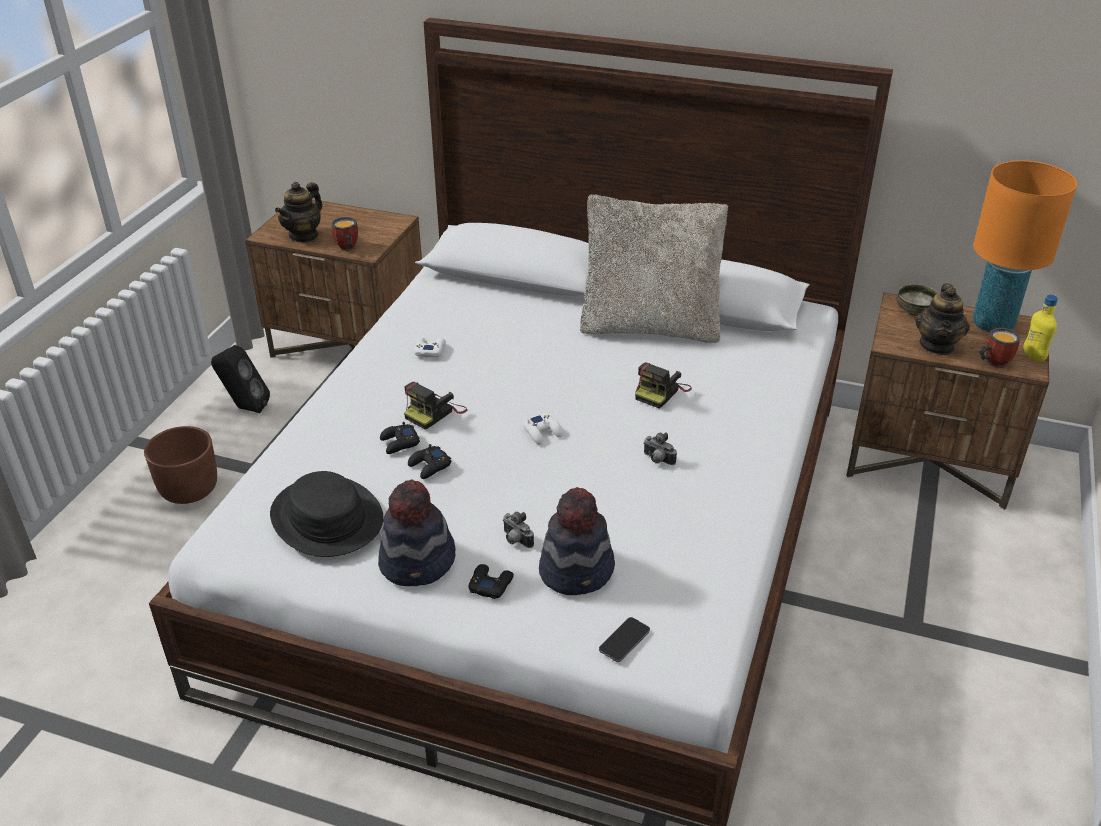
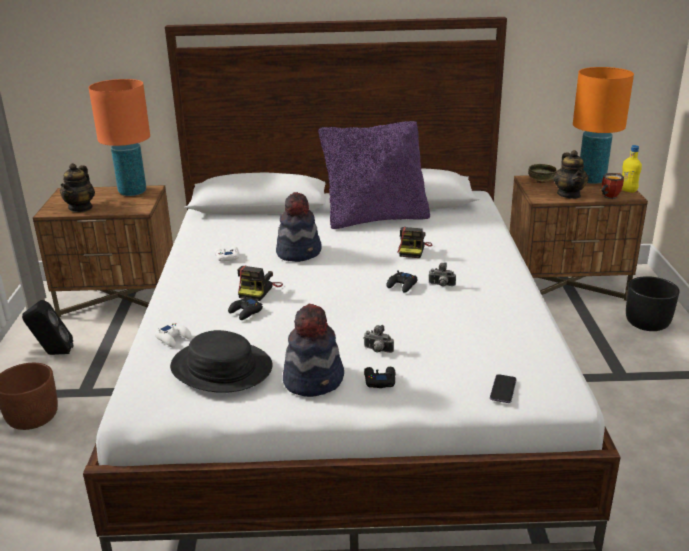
camera: 20 degrees left, 10 degrees down
mug [331,217,358,251] -> none
black game controller [408,444,452,479] -> black game controller moved to [387,270,418,293]
white game controller [523,413,563,445] -> white game controller moved to [155,323,191,347]
hat [539,487,615,595] -> hat moved to [276,192,322,262]
beige pillow [580,194,728,343] -> purple pillow [318,121,430,229]
none -> orange table lamp [88,79,150,196]
none -> black planter [626,276,680,331]

